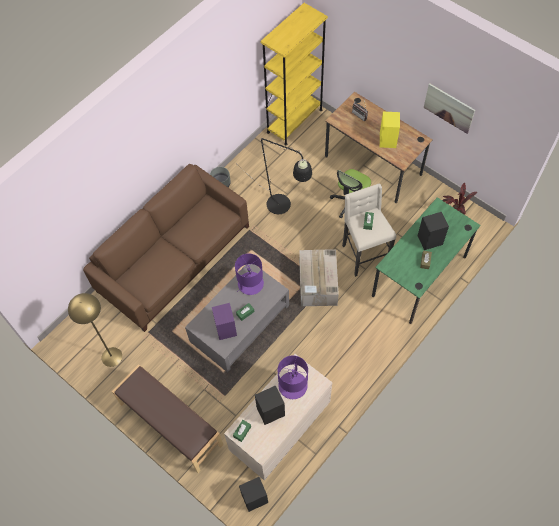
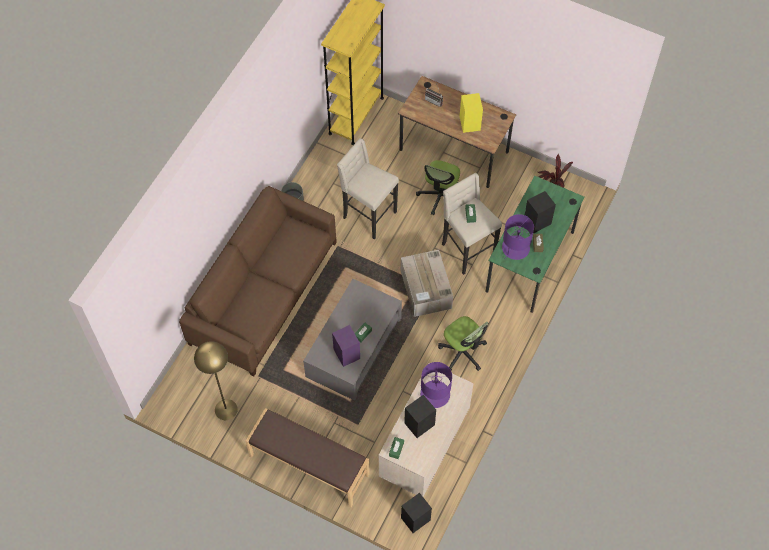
camera: 15 degrees left, 0 degrees up
purple table lamp [235,253,264,295] -> purple table lamp moved to [502,214,534,260]
black floor lamp [240,138,312,214] -> beige stool [337,138,399,239]
picture [424,83,475,134] -> none
none -> office chair [438,316,489,371]

